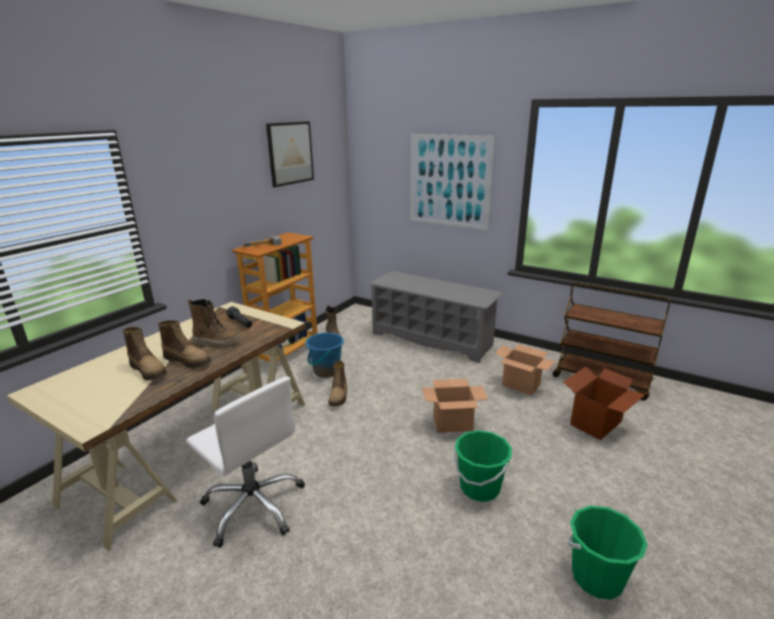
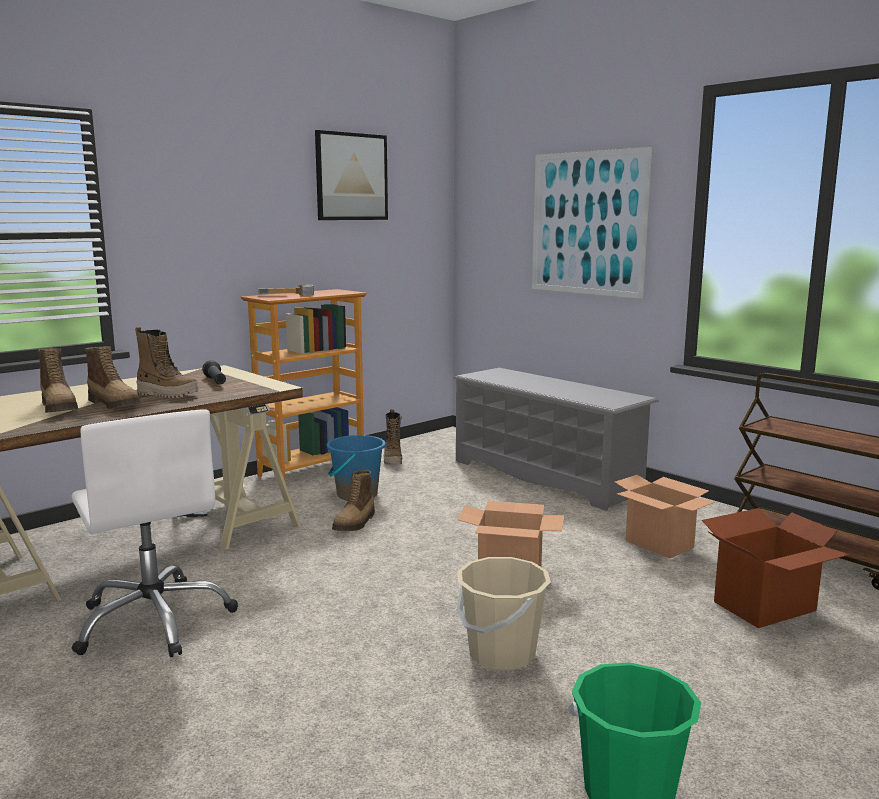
camera: 15 degrees right, 10 degrees down
green bucket [454,430,512,502] -> beige bucket [457,557,551,670]

